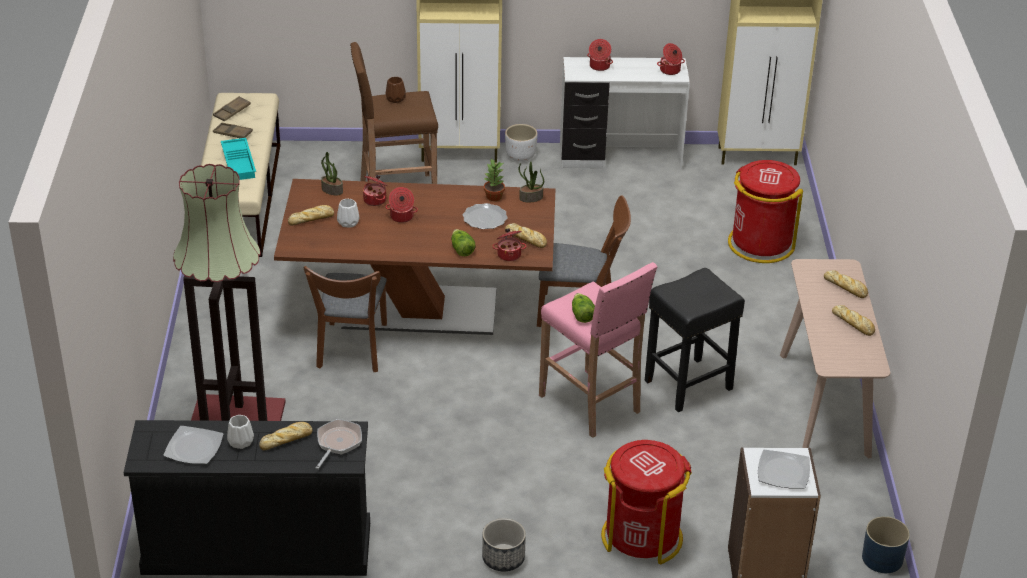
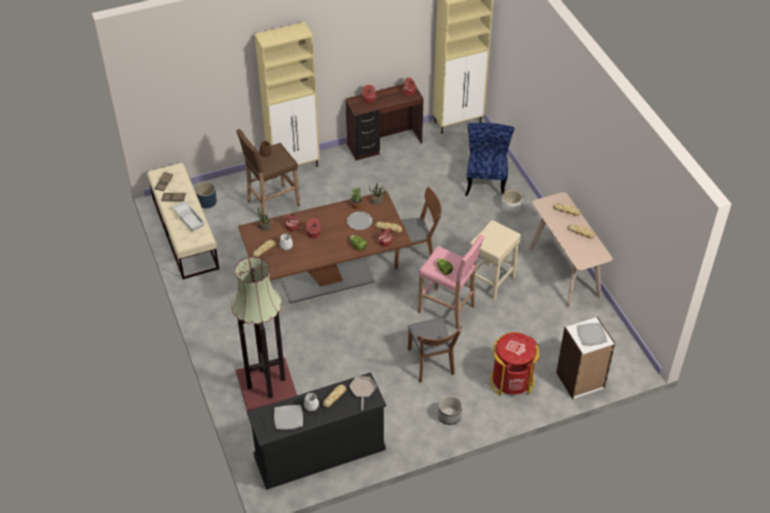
camera: 20 degrees left, 10 degrees up
turquoise tray [221,138,256,180] -> white tray [172,201,205,232]
brown chair [303,266,387,372] -> brown chair moved to [408,318,462,382]
white planter [505,124,537,162] -> white planter moved to [502,190,522,214]
white desk [560,57,690,170] -> brown desk [346,84,424,160]
black stool [644,268,745,412] -> beige stool [468,220,521,301]
red trash can [728,160,803,263] -> blue chair [465,123,514,196]
blue planter [862,516,910,573] -> blue planter moved to [195,182,217,208]

